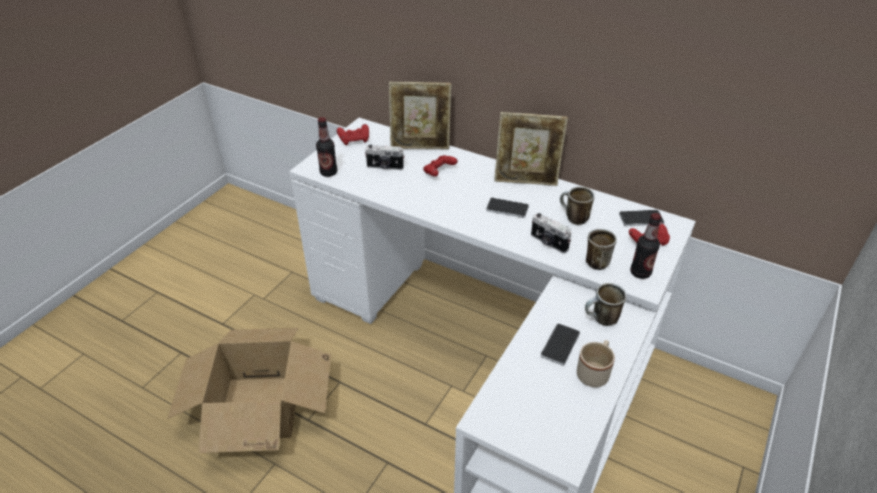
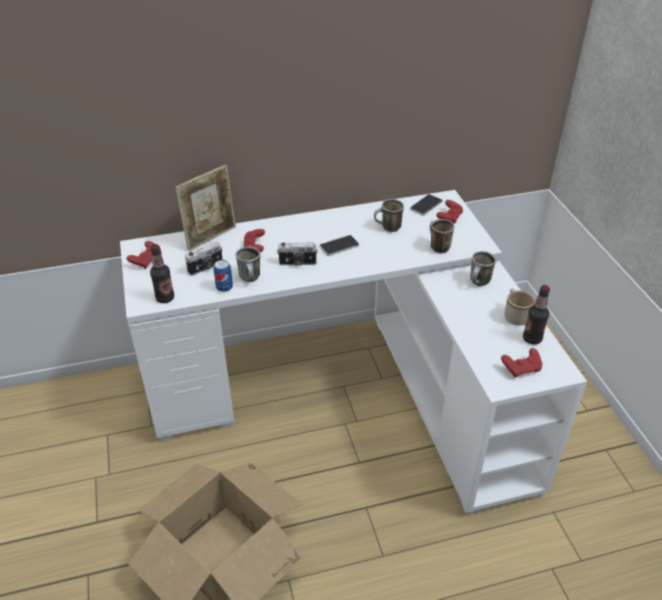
camera: 45 degrees left, 0 degrees up
picture frame [494,112,568,186] -> none
camera [531,213,571,253] -> camera moved to [277,242,318,265]
phone [541,323,580,366] -> none
bottle [630,213,661,279] -> bottle moved to [523,285,550,345]
none -> can [213,260,233,292]
none -> mug [236,246,260,282]
none -> red game controller [501,348,543,378]

